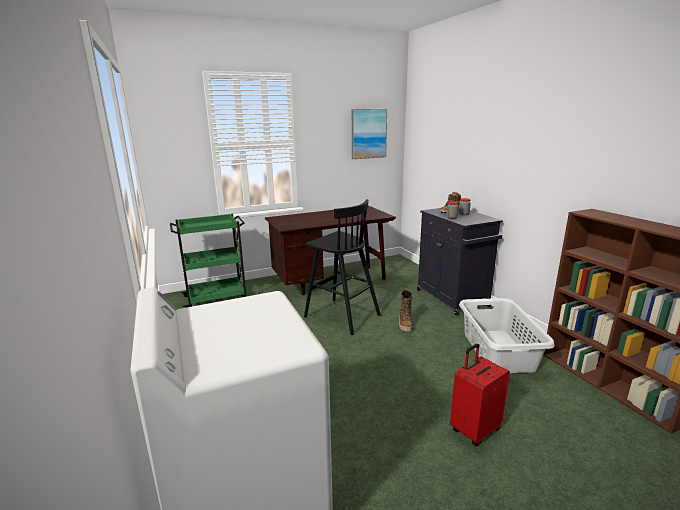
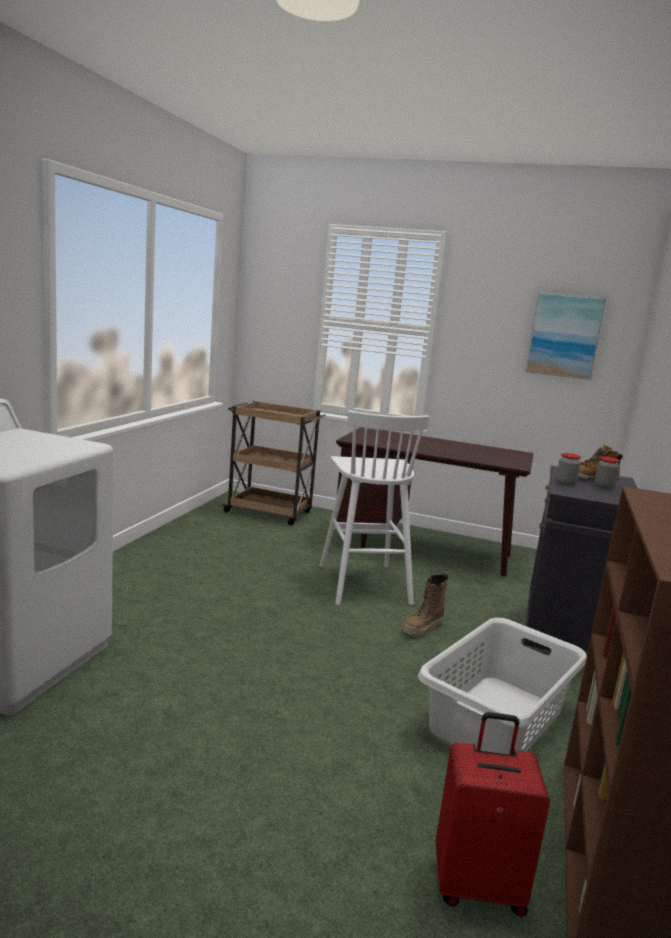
camera: 40 degrees right, 5 degrees down
green cart [170,214,247,308] -> brown cart [222,401,326,525]
black stool [304,199,381,335] -> white stool [320,411,430,605]
red suitcase [450,344,510,446] -> red suitcase moved to [436,712,550,917]

